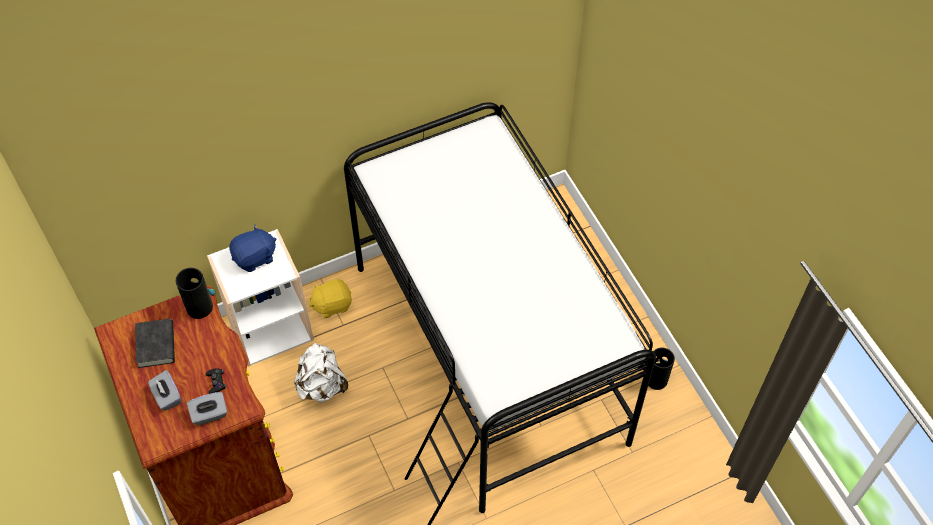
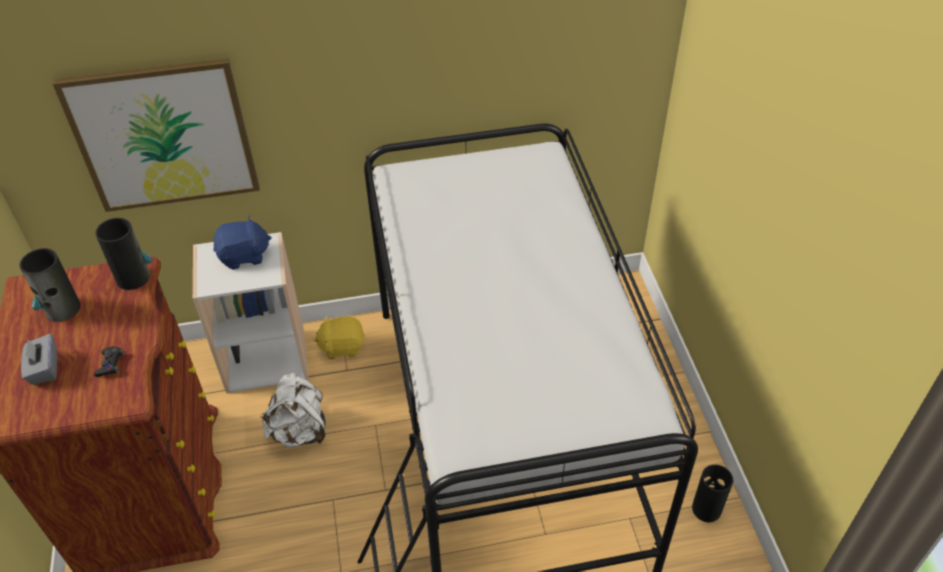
camera: 15 degrees right, 10 degrees down
black book [135,319,175,368] -> vase [20,248,80,322]
grey tissue box [187,392,227,425] -> none
none -> picture [53,58,260,212]

